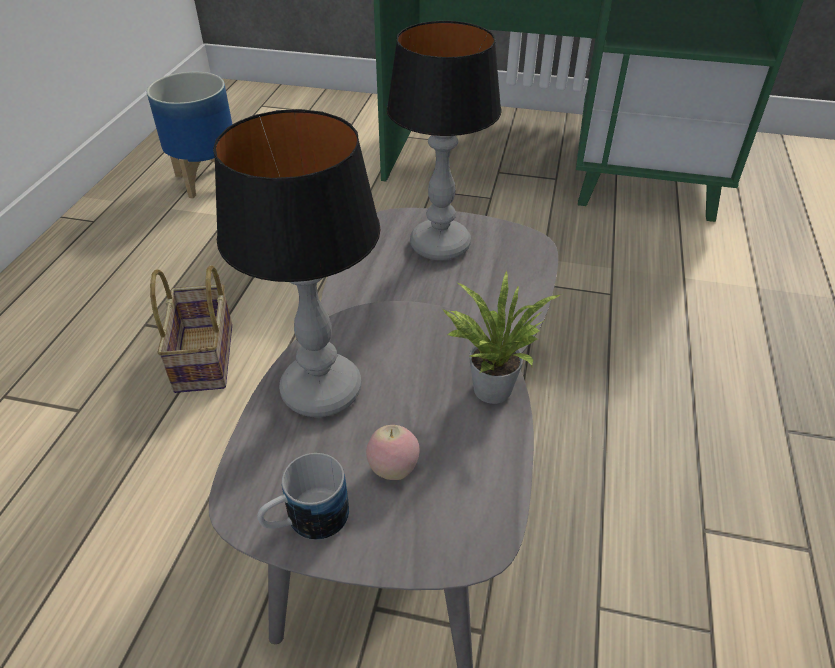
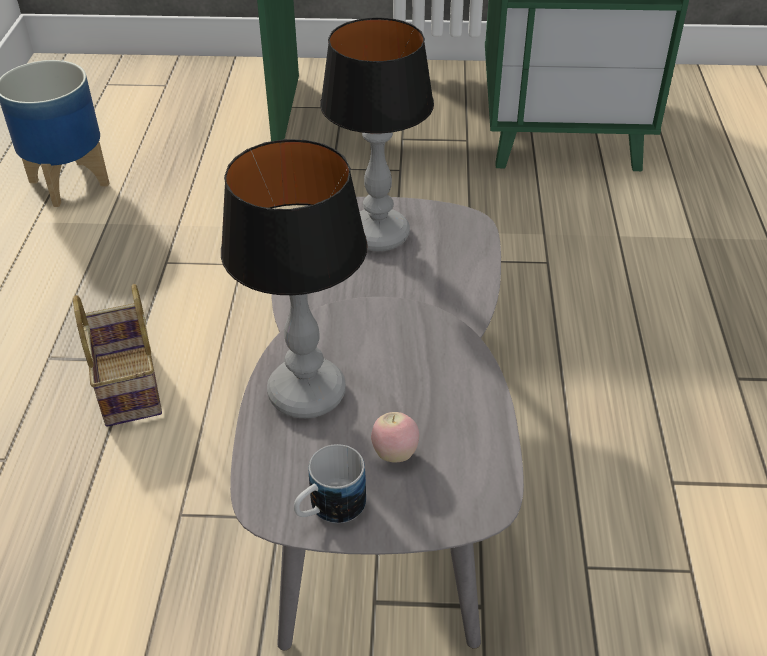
camera: 10 degrees left, 0 degrees up
potted plant [443,271,560,404] -> none

